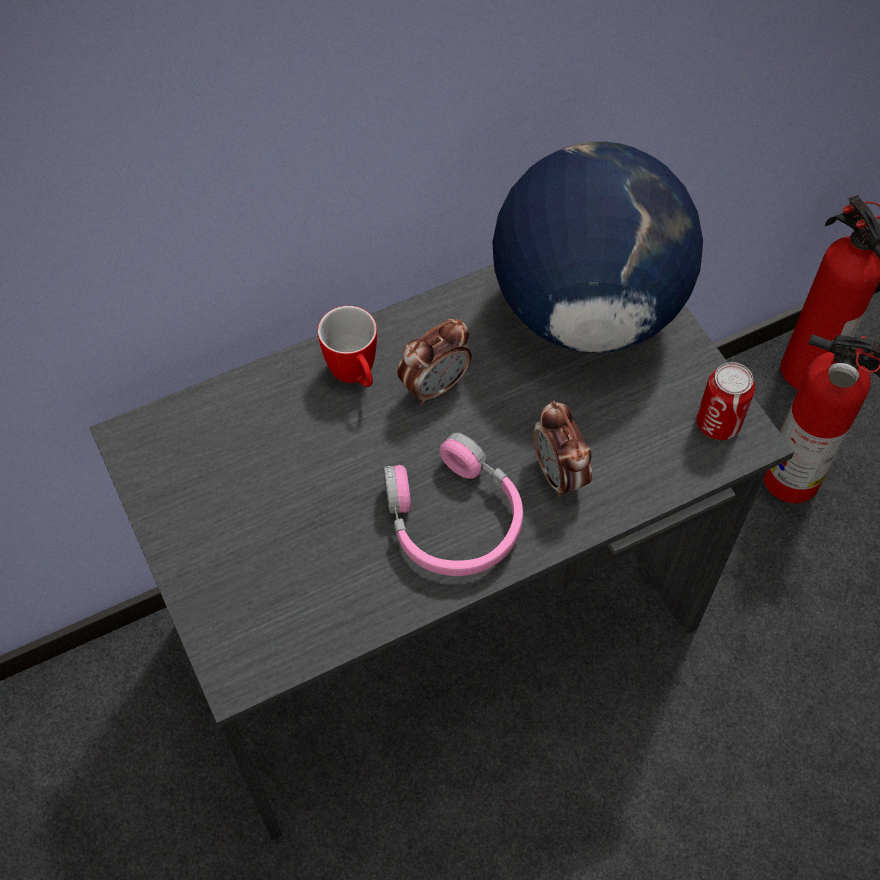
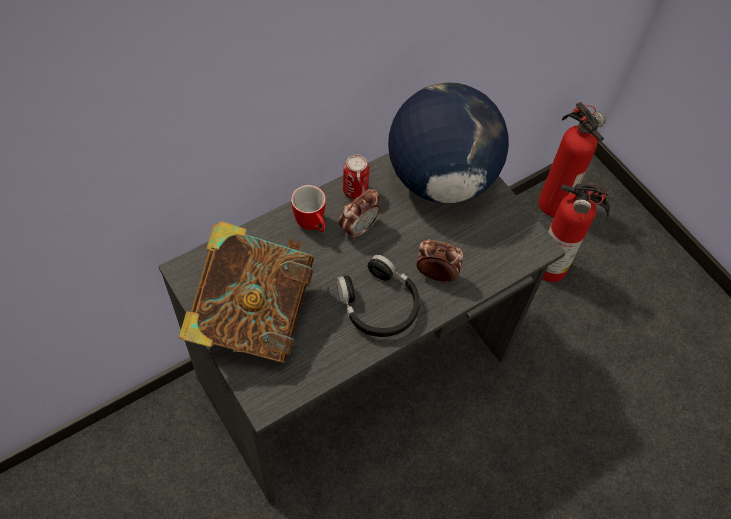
camera: 10 degrees left, 0 degrees up
pink headphones [384,433,523,576] -> black headphones [337,255,420,337]
alarm clock [533,401,592,497] -> alarm clock turned 135 degrees clockwise [416,239,463,283]
can [696,362,755,440] -> can moved to [343,154,369,199]
none -> book [179,221,314,363]

